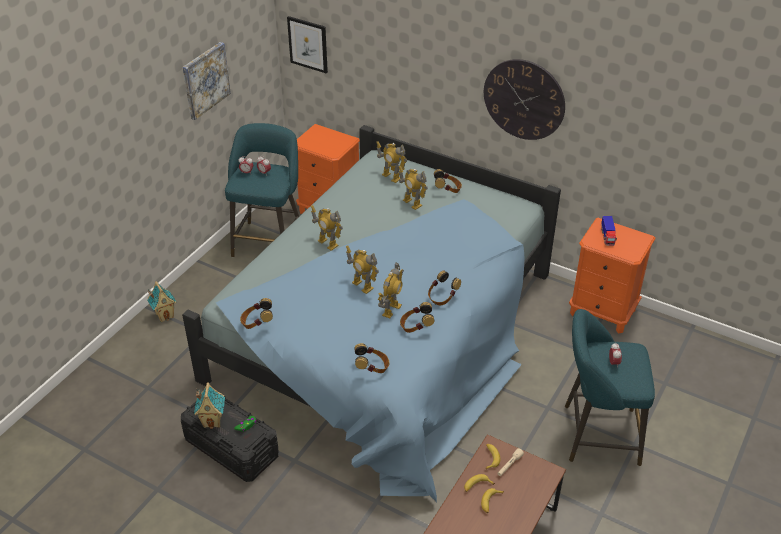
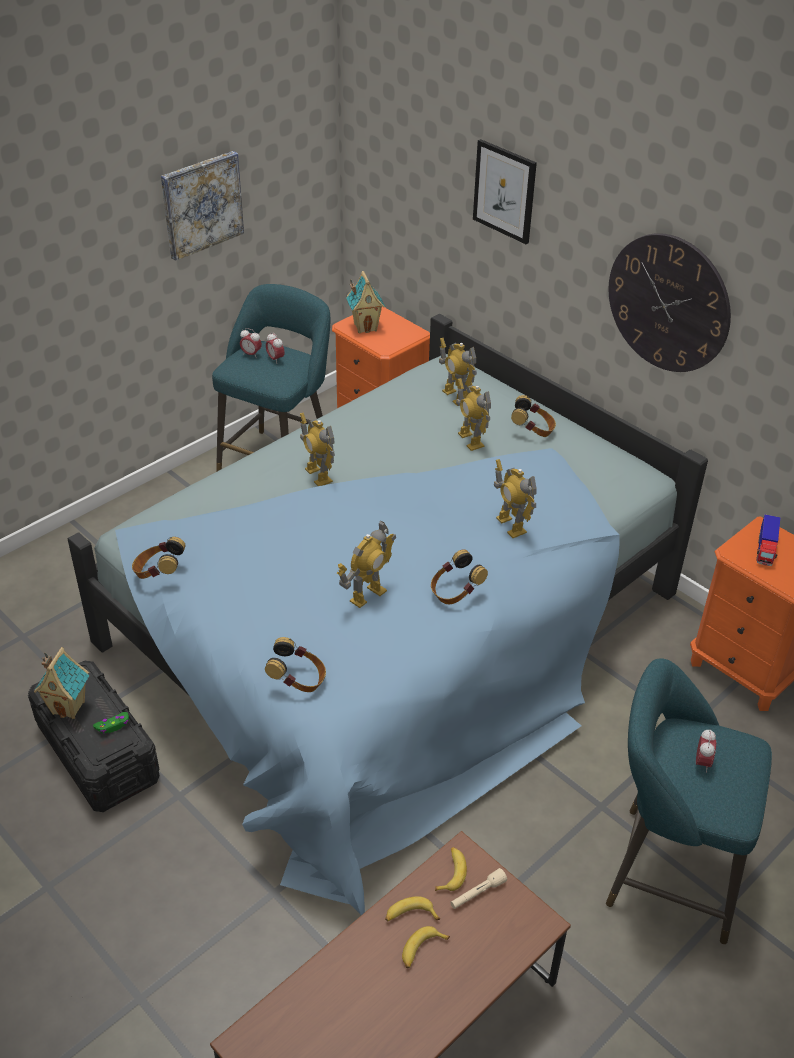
camera: 15 degrees right, 0 degrees up
toy house [147,281,177,322] -> toy house moved to [346,271,385,333]
picture [287,16,328,73] -> picture moved to [473,139,537,244]
toy robot [346,246,379,294] -> toy robot moved to [494,459,537,538]
headphones [400,302,434,333] -> none

